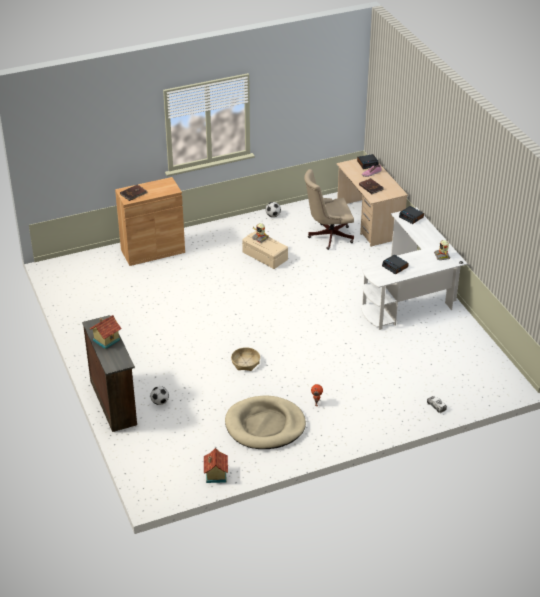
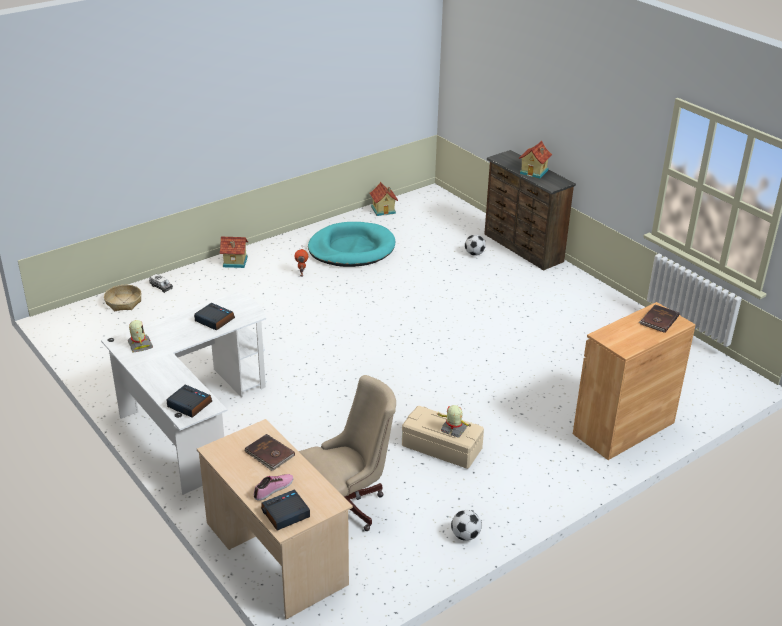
camera: 165 degrees right, 5 degrees down
beige dog bed [225,395,306,449] -> turquoise dog bed [308,222,395,267]
basket [231,347,260,371] -> basket moved to [104,285,142,311]
none -> toy house [220,237,248,268]

